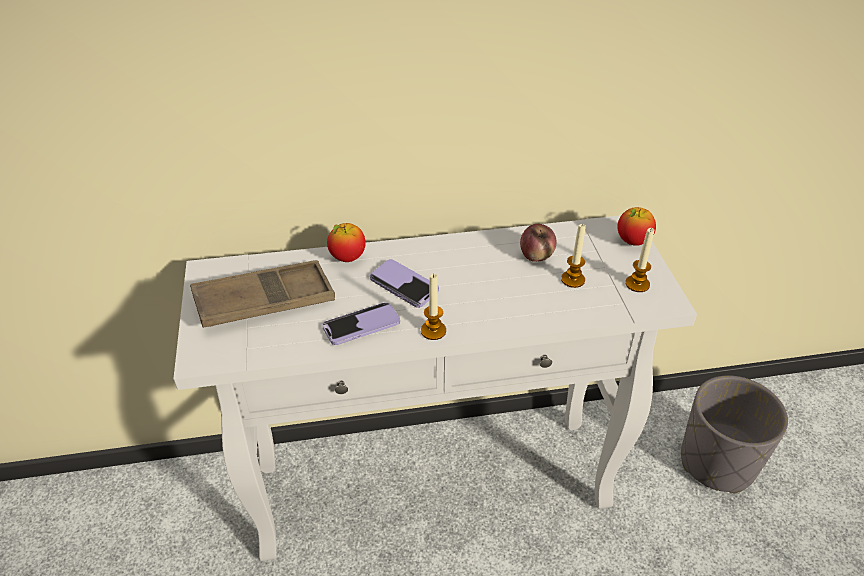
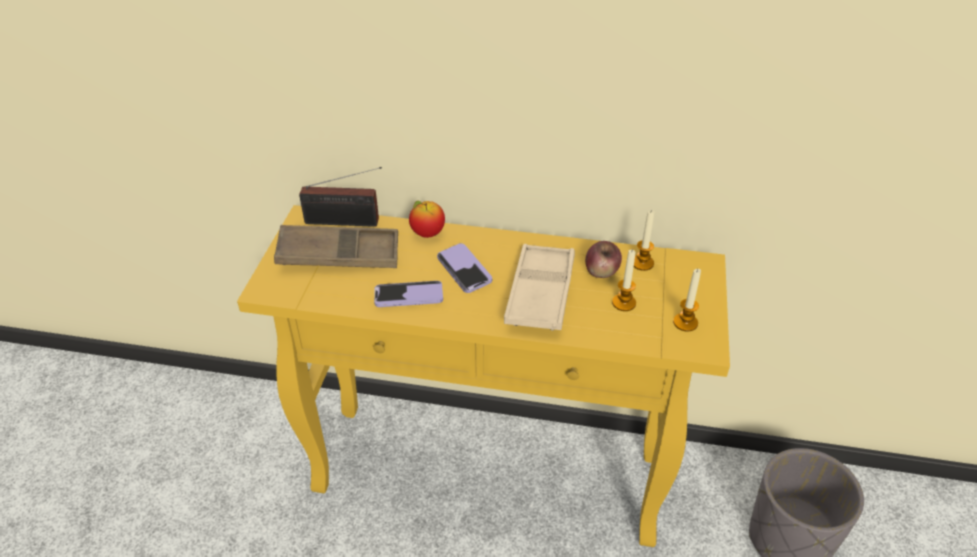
camera: 20 degrees right, 0 degrees up
white console table [173,215,697,561] -> yellow console table [237,205,730,547]
candle [421,274,446,340] -> candle moved to [634,210,654,271]
apple [617,207,656,246] -> none
none -> radio [299,167,382,227]
none -> beige tray [504,244,575,331]

